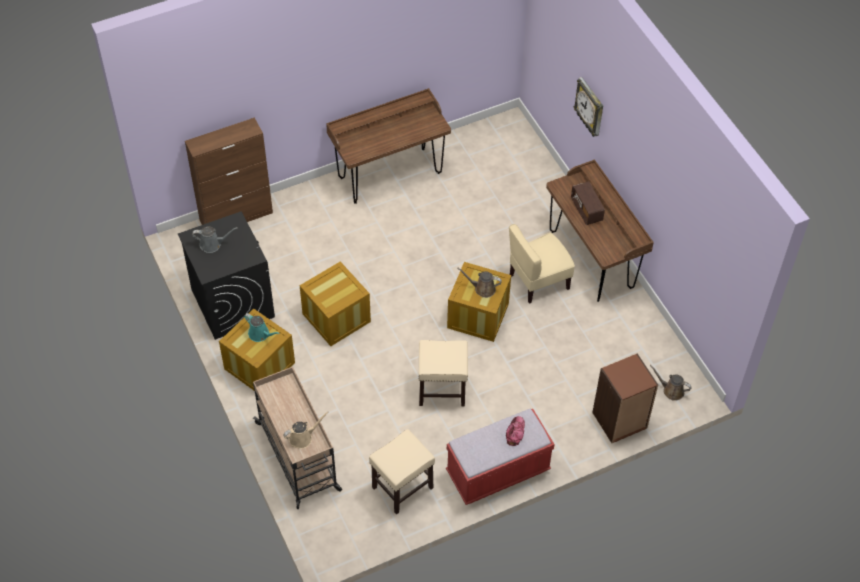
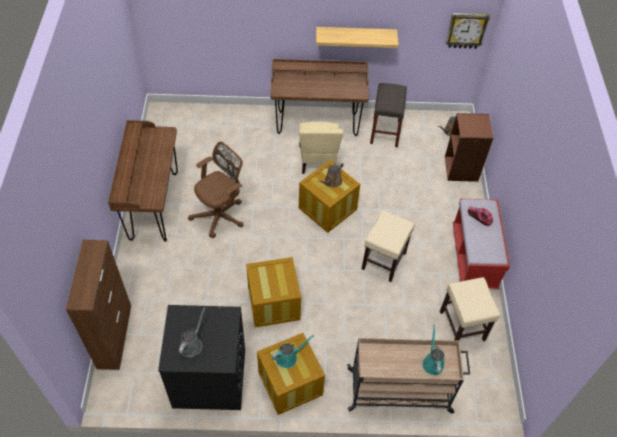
camera: 65 degrees left, 0 degrees up
beige watering can [283,412,329,449] -> turquoise watering can [422,324,444,375]
radio [571,181,605,225] -> none
wall clock [574,77,603,137] -> wall clock moved to [446,13,490,49]
none -> brown office chair [188,141,244,238]
none -> shelf [316,27,398,48]
none -> grey stool [370,83,407,147]

